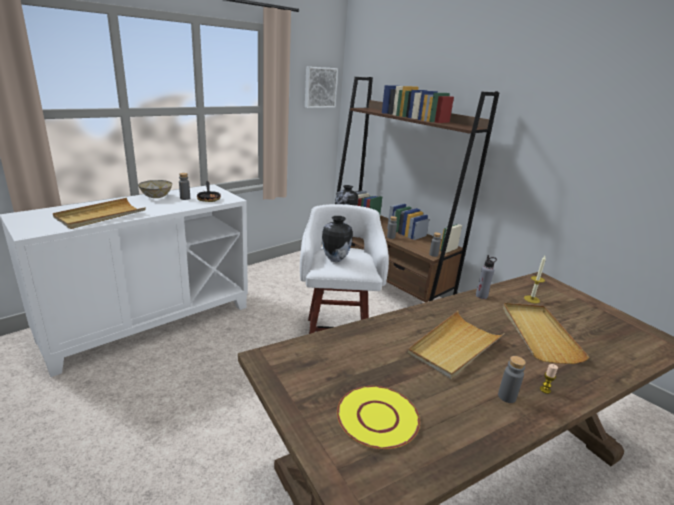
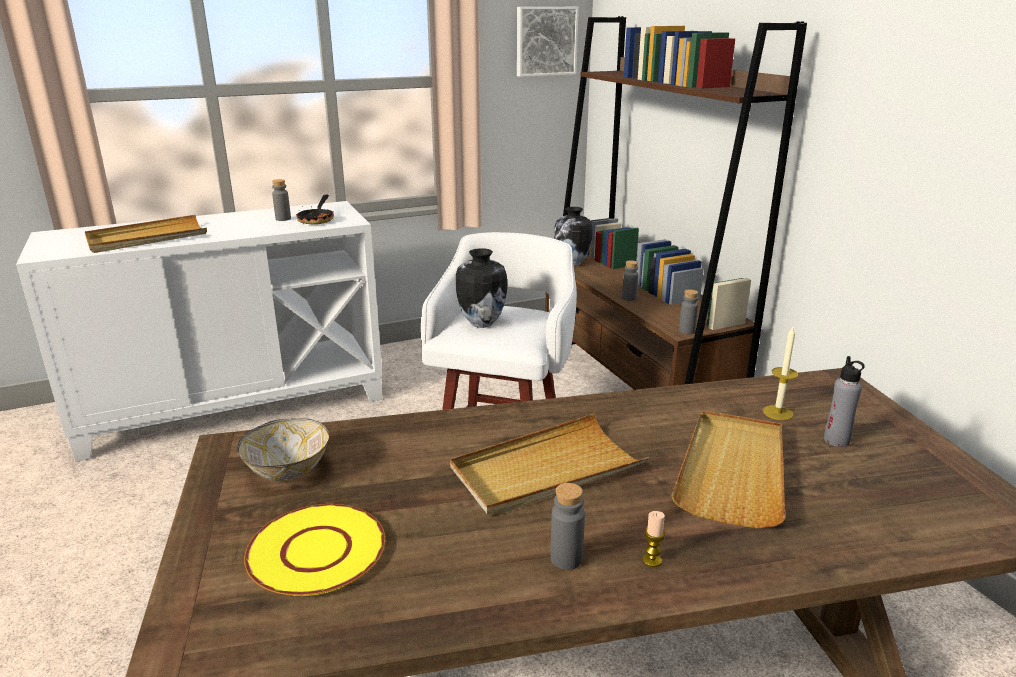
camera: 20 degrees right, 0 degrees up
bowl [138,180,172,198] -> bowl moved to [237,418,329,481]
grey bottle [476,255,497,299] -> grey bottle moved to [824,356,865,447]

